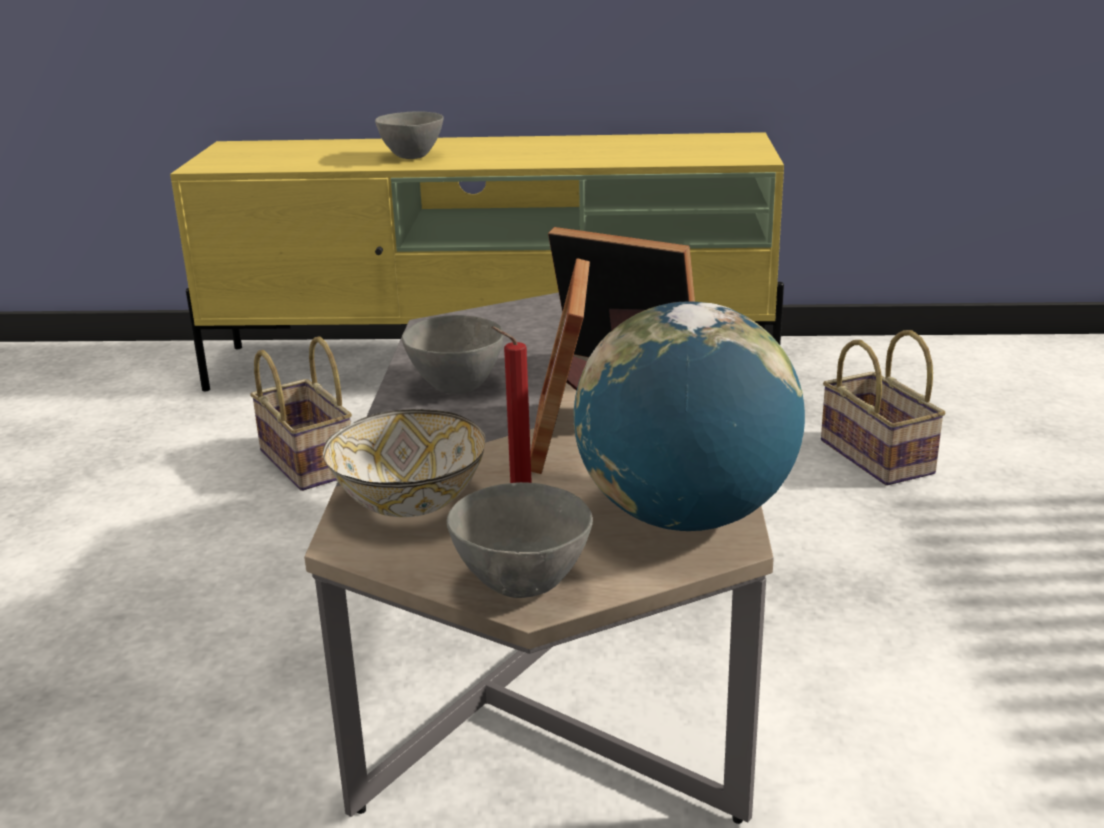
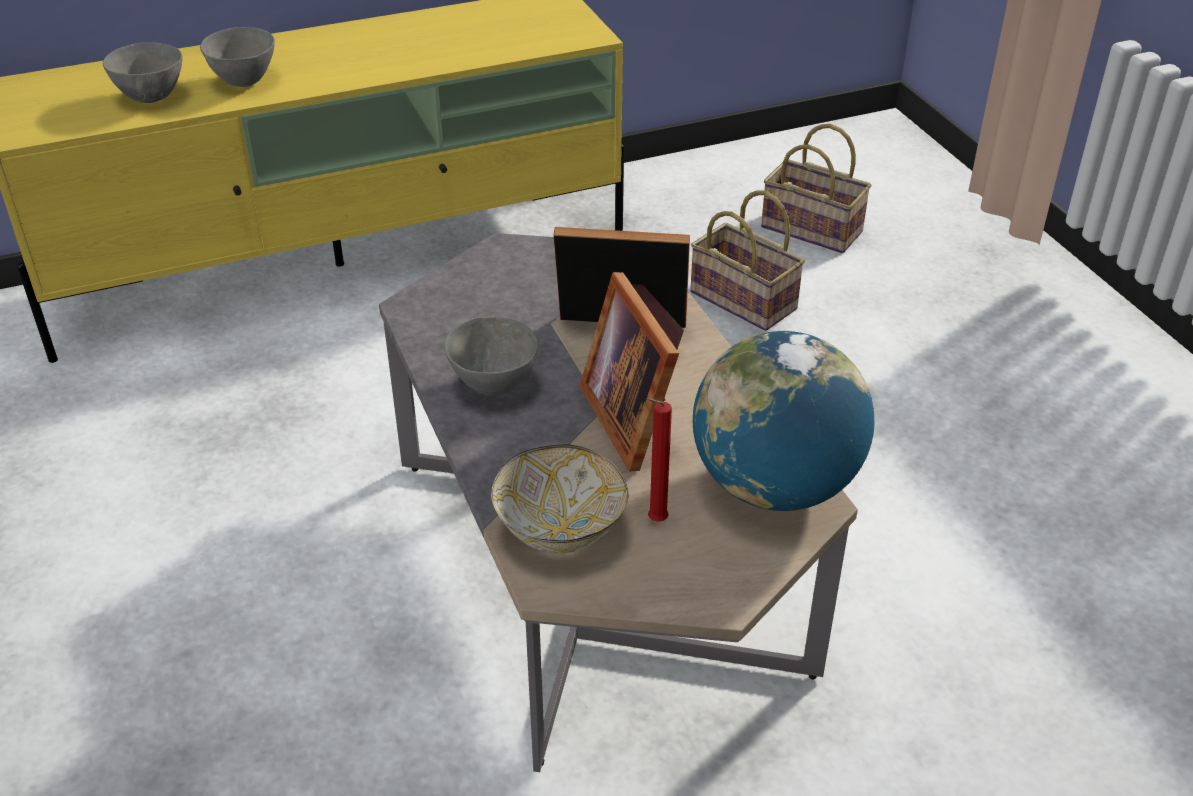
camera: 25 degrees left, 15 degrees up
basket [250,337,352,491] -> basket moved to [761,124,872,253]
grey bowl [447,482,593,598] -> grey bowl moved to [103,42,183,103]

